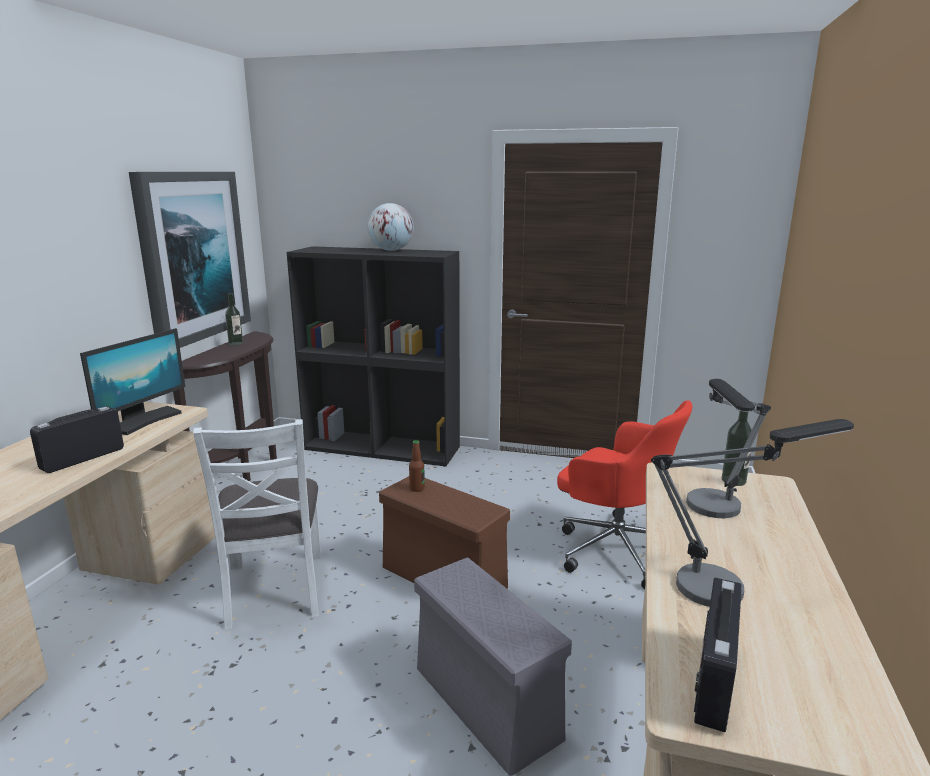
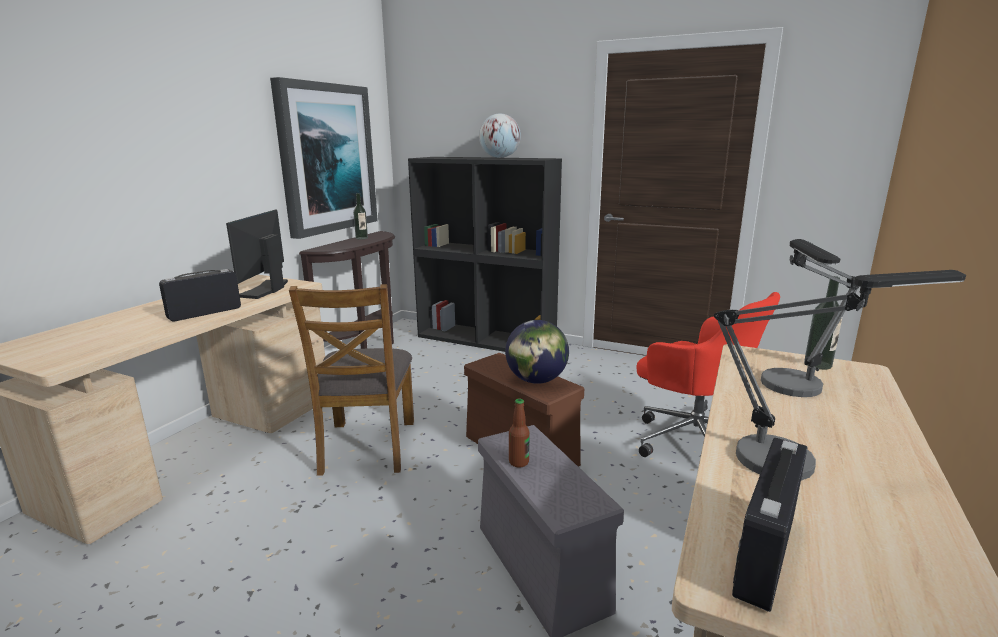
camera: 10 degrees right, 0 degrees up
monitor [80,328,185,435] -> monitor turned 150 degrees clockwise [226,209,288,299]
white chair [193,419,321,629] -> brown chair [289,284,414,476]
bottle [409,440,425,492] -> bottle moved to [509,399,530,468]
none -> globe [505,320,569,384]

